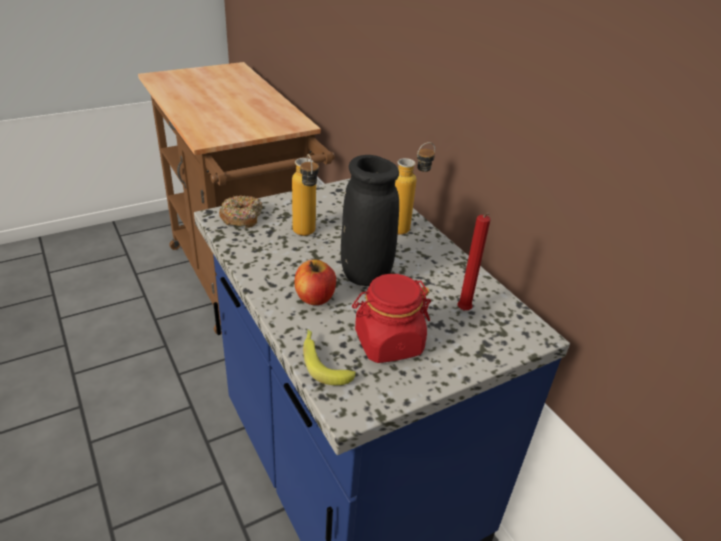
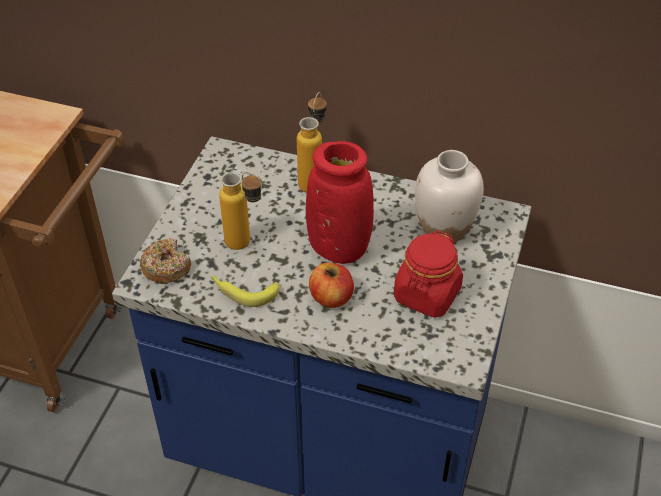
camera: 40 degrees left, 10 degrees up
banana [303,330,356,385] -> banana moved to [211,276,280,307]
black vase [341,155,399,286] -> red vase [306,141,374,264]
red candle [457,213,491,310] -> white vase [415,150,484,243]

